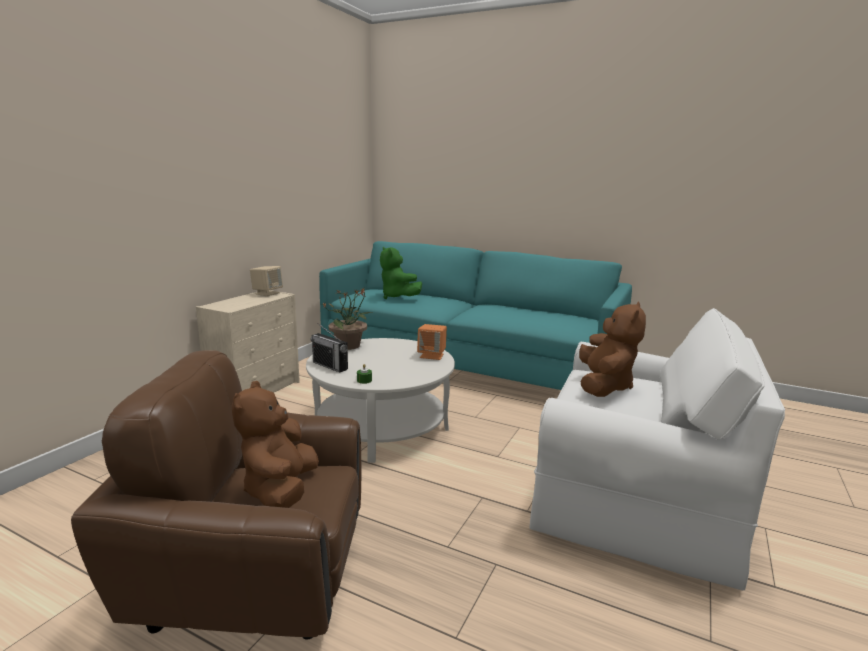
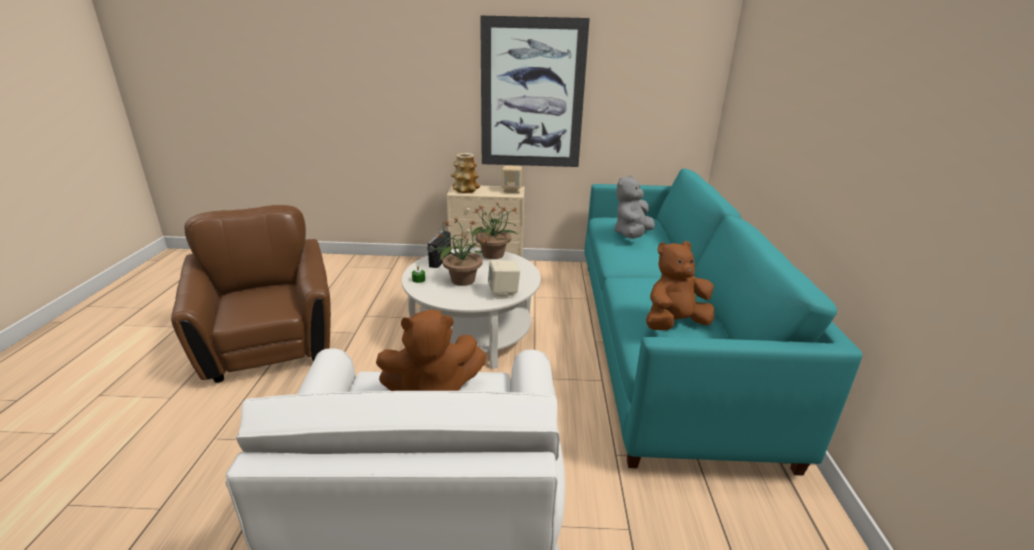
camera: 65 degrees right, 10 degrees up
brown plush toy [231,381,319,508] -> brown plush toy moved to [646,241,714,330]
green plush toy [380,247,422,299] -> grey plush toy [614,175,655,239]
orange speaker [417,324,447,360] -> beige speaker [488,260,520,299]
none -> potted plant [433,217,489,286]
none -> vase [451,153,480,193]
none -> picture [480,16,590,167]

